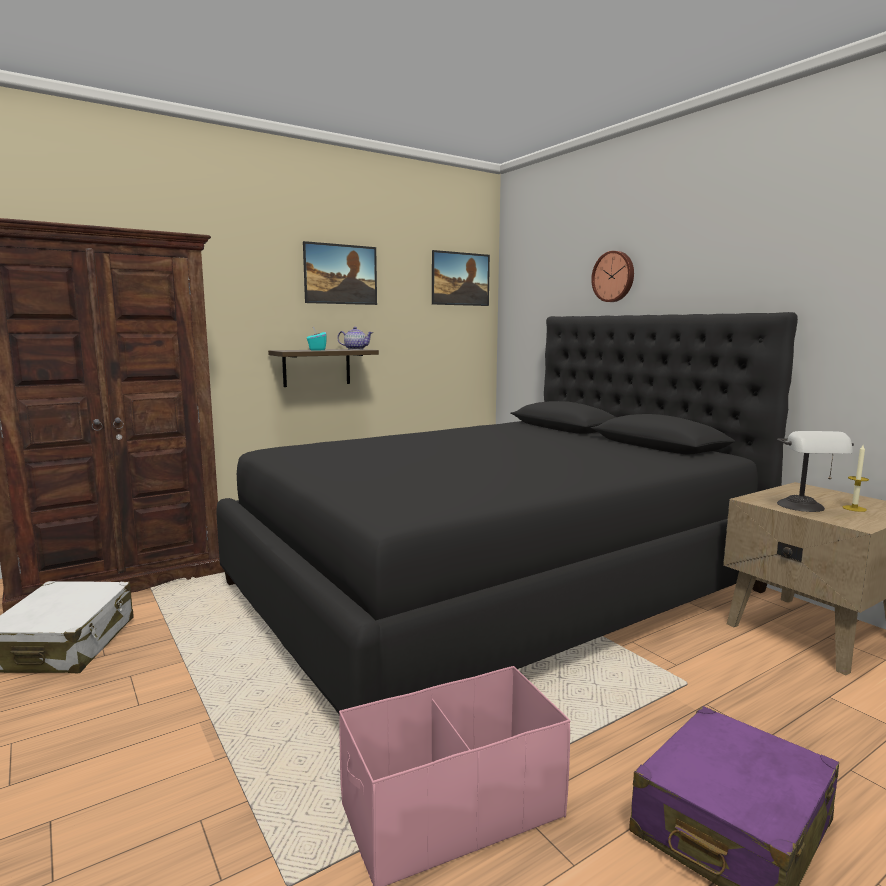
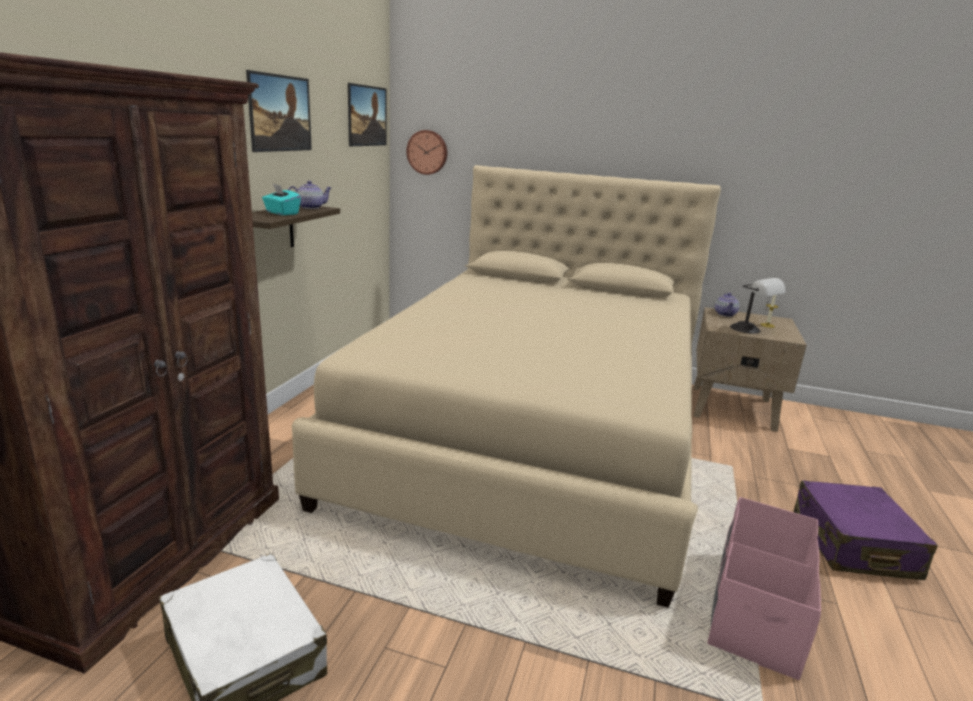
camera: 40 degrees left, 10 degrees up
black bed [216,312,798,715] -> beige bed [292,165,721,608]
wall clock [591,251,634,302] -> wall clock moved to [406,130,447,175]
none -> teapot [715,293,739,317]

